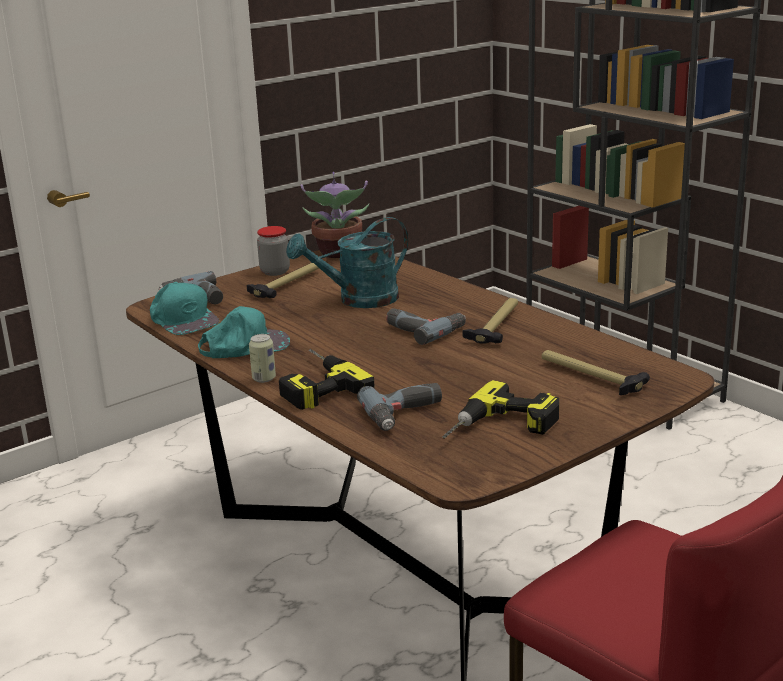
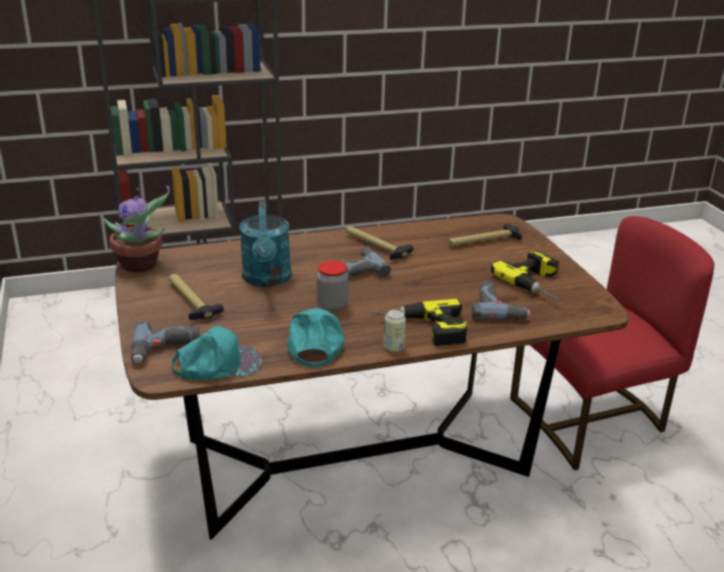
camera: 70 degrees left, 5 degrees up
jar [257,226,290,276] -> jar moved to [317,261,348,312]

